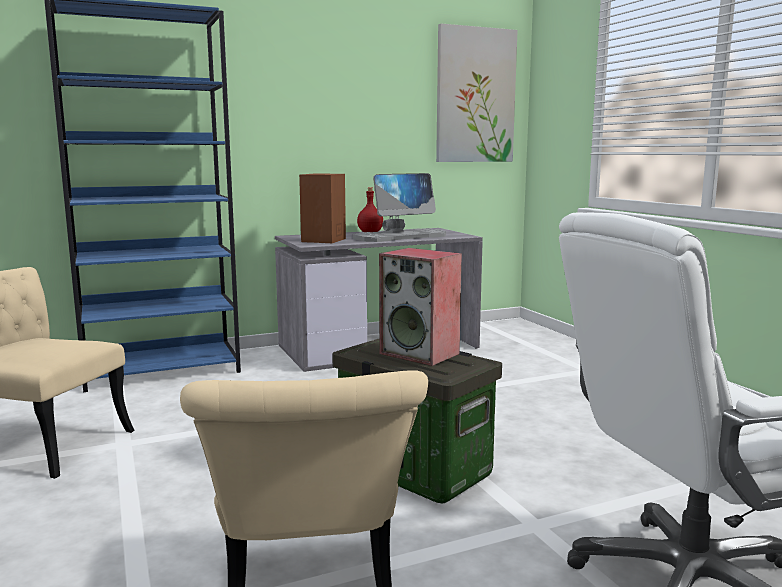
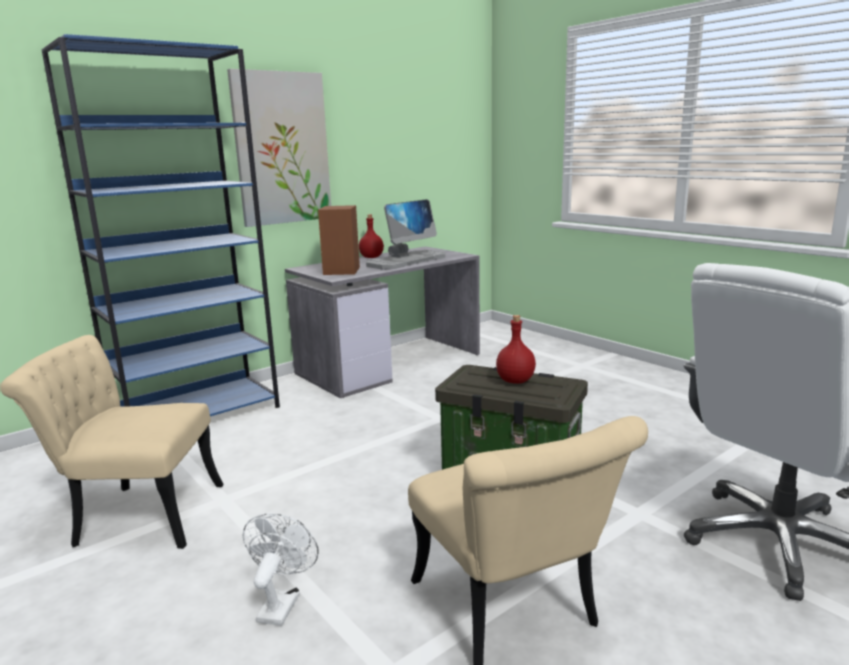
camera: 15 degrees left, 5 degrees up
speaker [379,248,462,366] -> red bottle [496,315,536,384]
picture [436,24,518,162] -> picture moved to [227,69,331,227]
none -> white fan [243,513,319,626]

